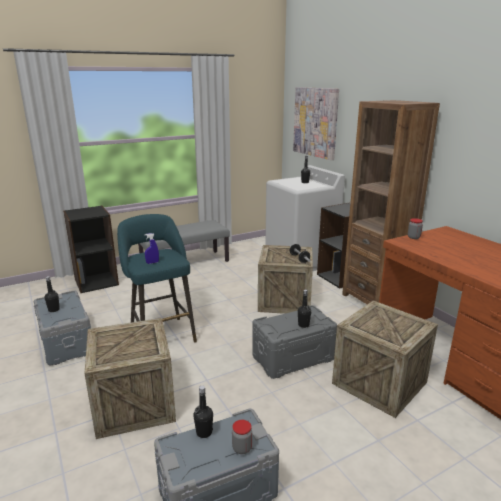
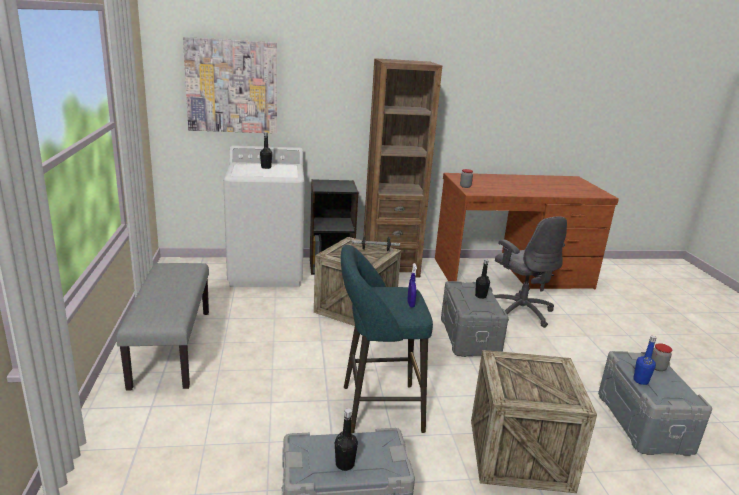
camera: 70 degrees left, 0 degrees up
black bookcase [63,206,119,293] -> none
black bottle [194,386,213,438] -> blue bottle [633,336,656,385]
crate [332,300,438,418] -> grey office chair [494,216,567,328]

